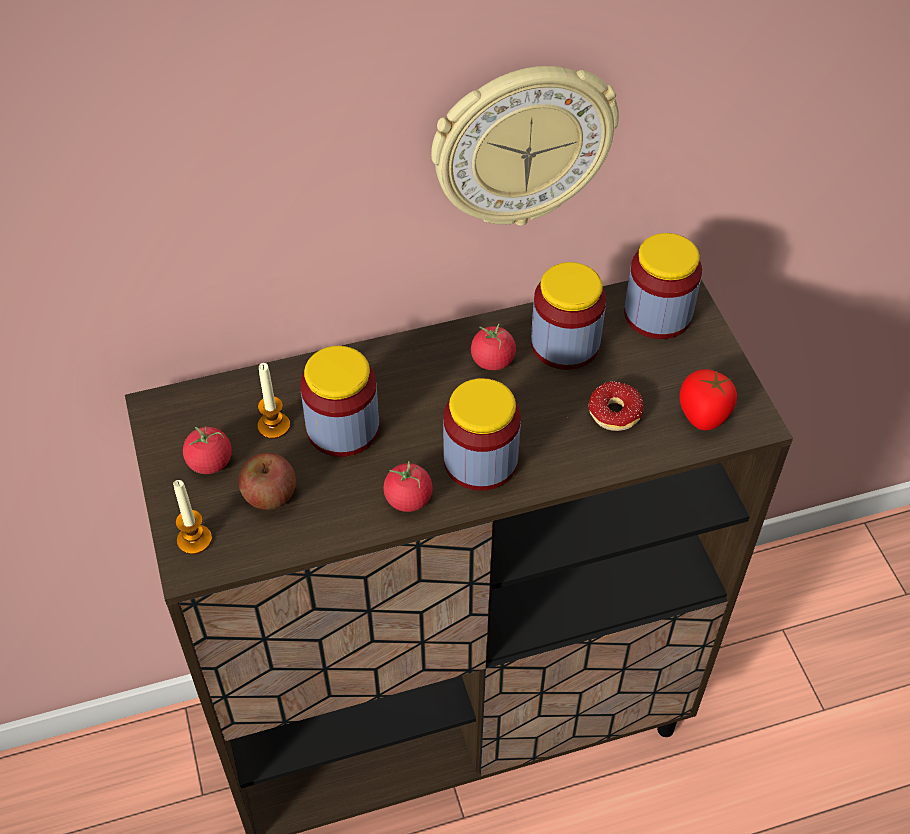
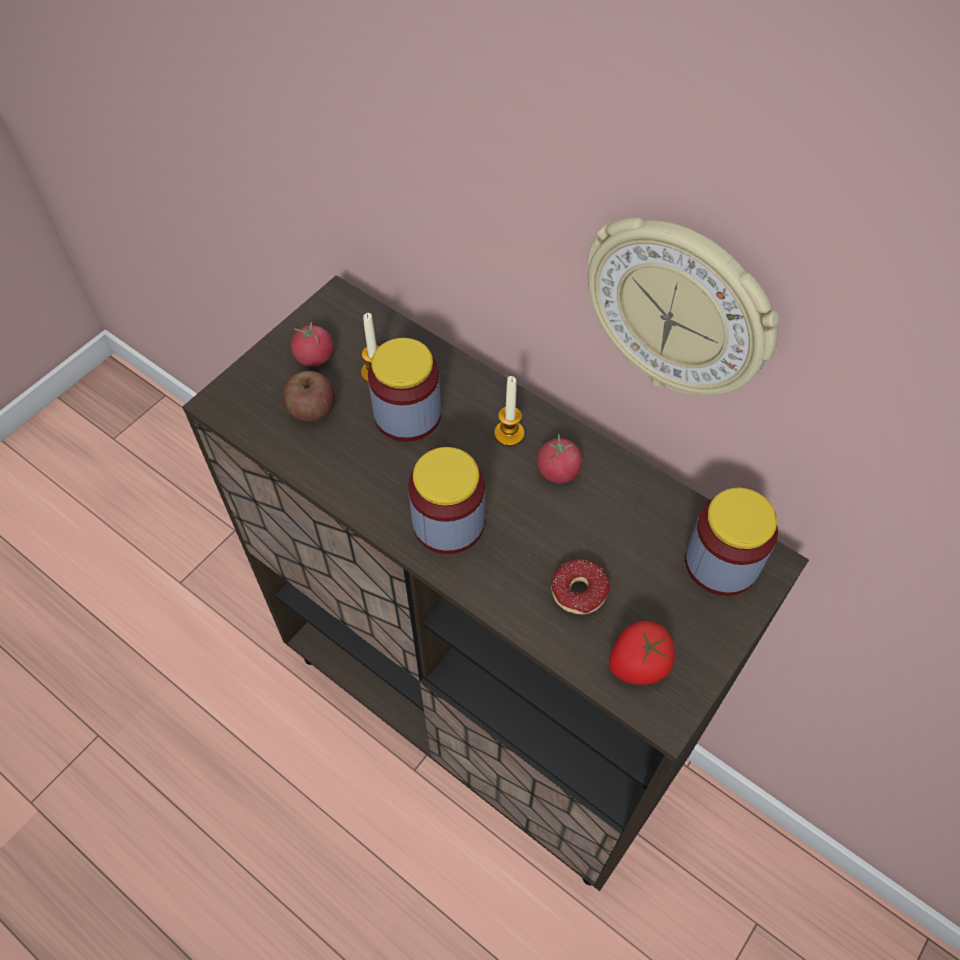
camera: 55 degrees right, 5 degrees up
candle [173,480,212,555] -> candle moved to [494,376,525,446]
tomato [383,461,433,512] -> none
jar [531,262,606,370] -> none

